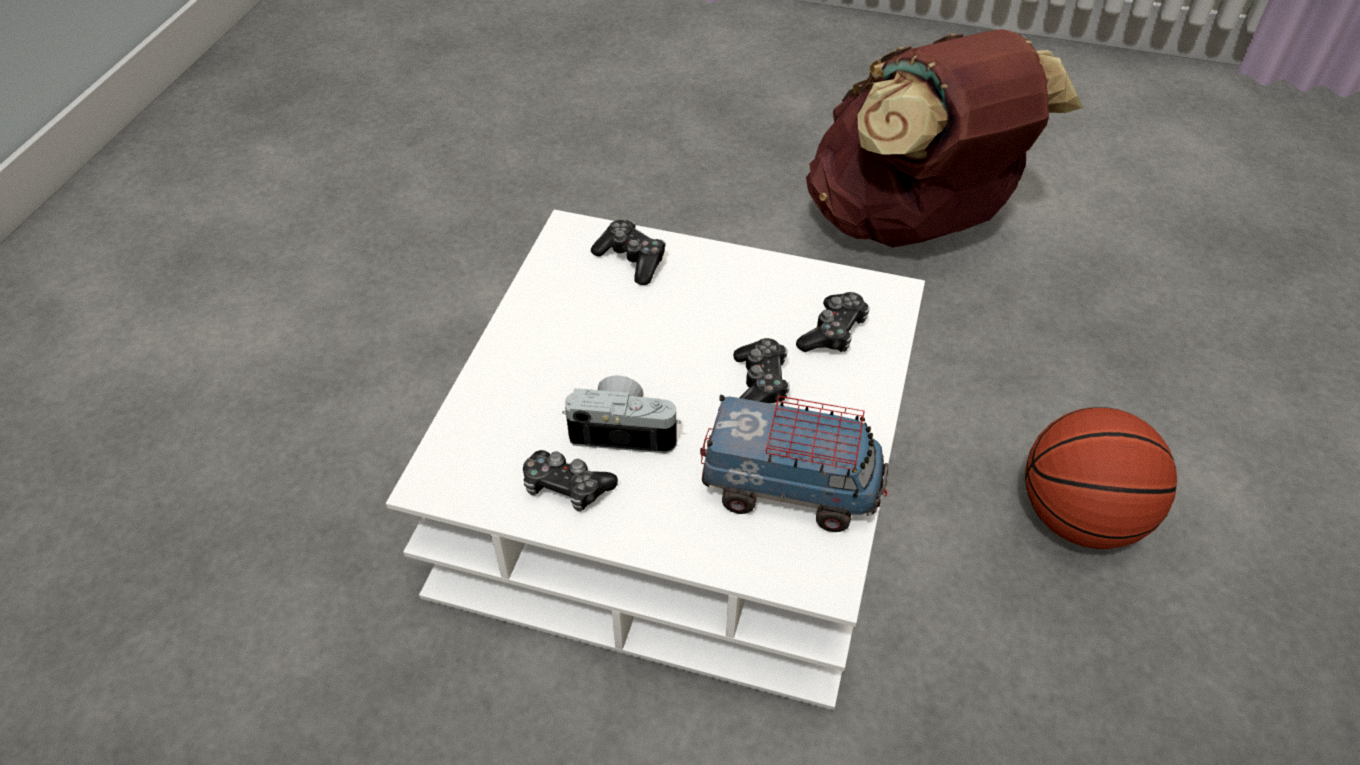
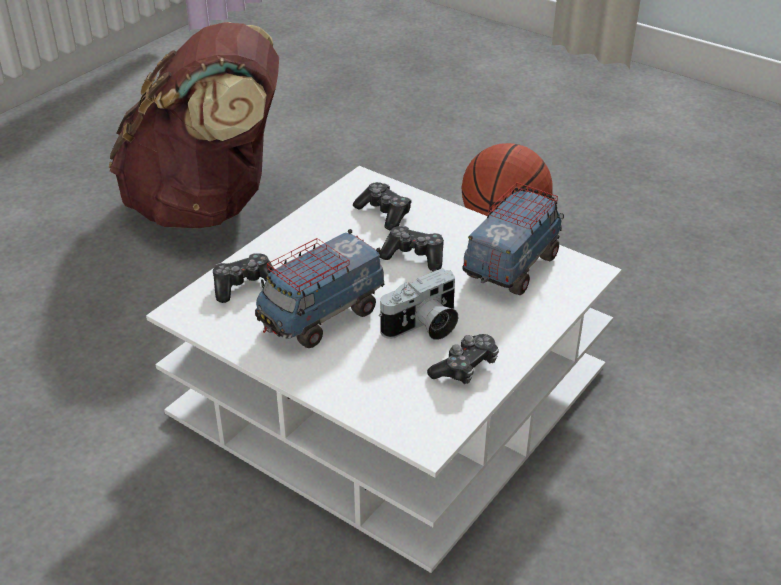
camera: 70 degrees left, 10 degrees down
camera [562,376,681,453] -> camera turned 150 degrees counterclockwise [379,268,459,340]
none -> toy truck [255,229,384,348]

